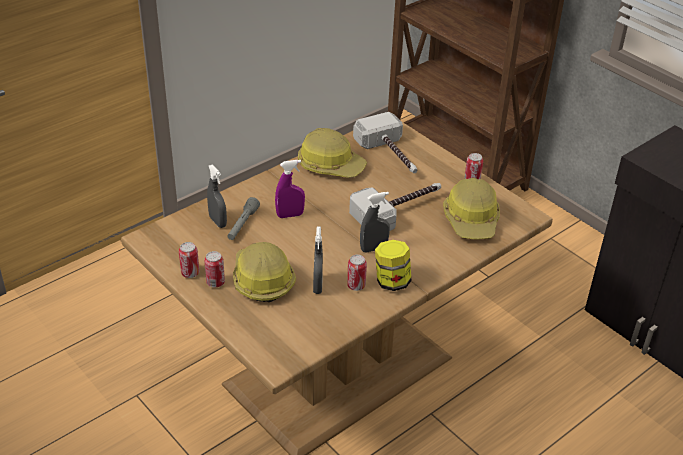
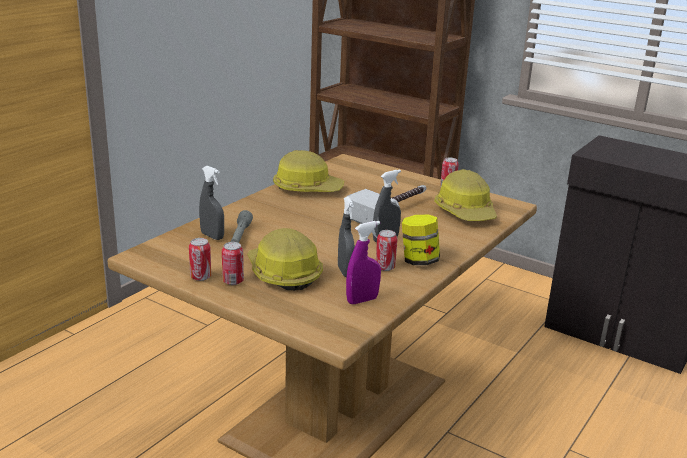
camera: 15 degrees left, 15 degrees down
purple spray bottle [275,160,305,218] -> purple spray bottle moved to [346,221,381,304]
hammer [353,112,417,173] -> none

